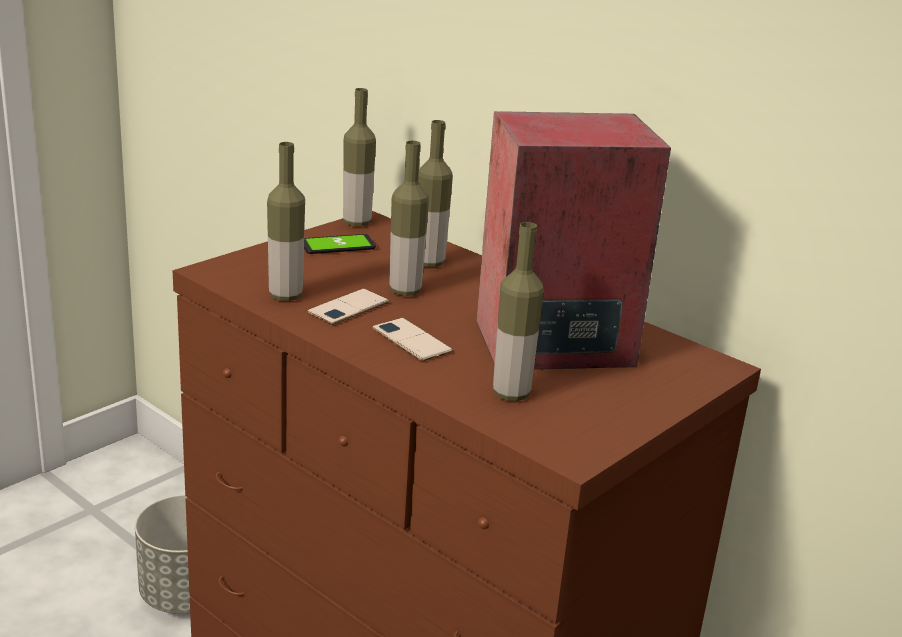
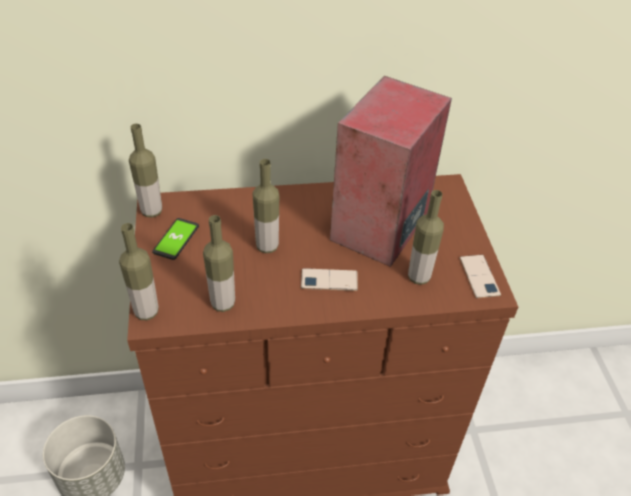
camera: 50 degrees left, 20 degrees up
phone [307,289,389,325] -> phone moved to [460,255,501,298]
bottle [418,120,453,267] -> bottle moved to [119,223,159,320]

